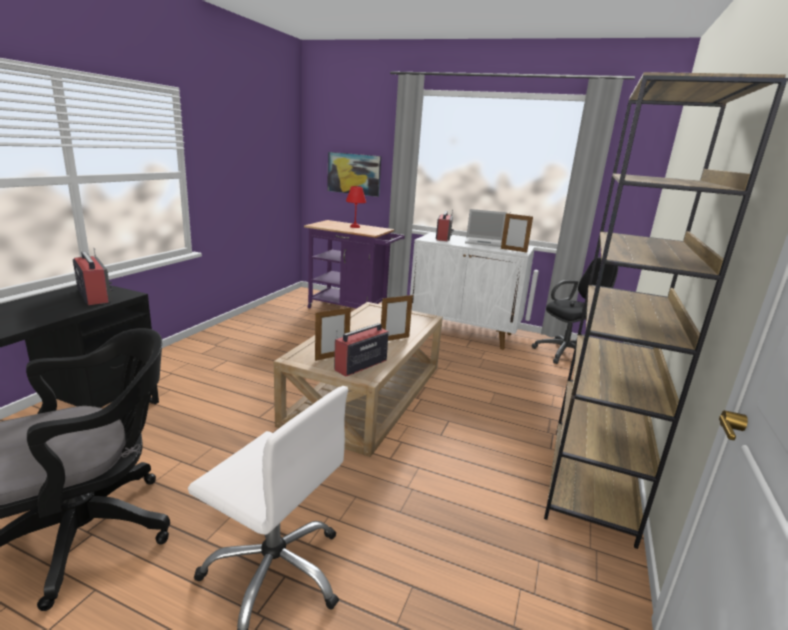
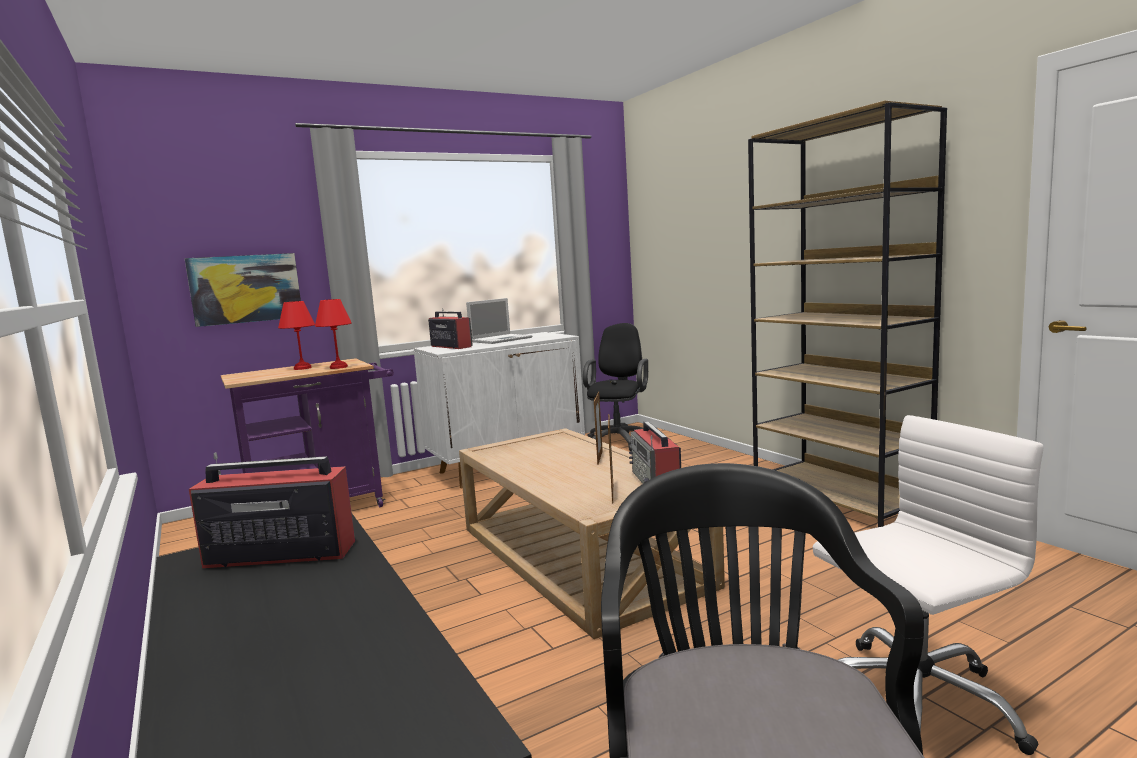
camera: 50 degrees left, 10 degrees down
picture frame [501,213,533,253] -> none
none -> red table lamp [315,299,352,369]

